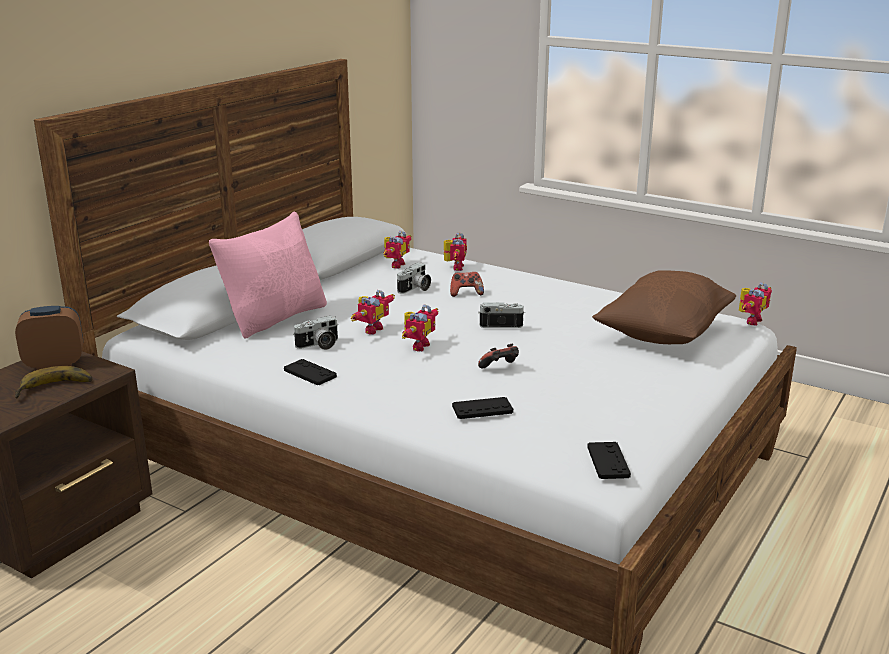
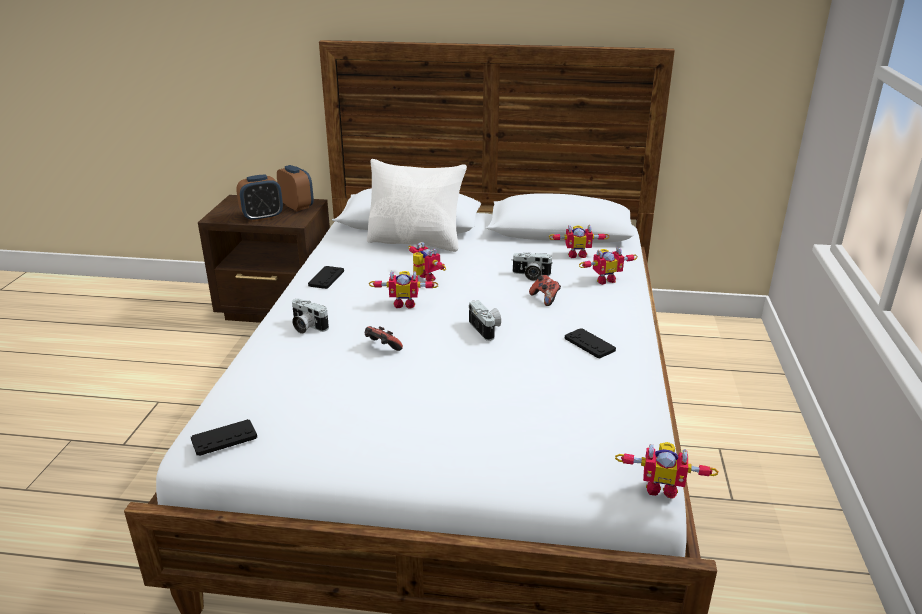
camera: 65 degrees right, 5 degrees up
banana [14,366,93,398] -> alarm clock [236,175,283,222]
pink pillow [209,211,327,339] -> white pillow [367,159,467,252]
camera [293,316,338,350] -> camera moved to [292,299,329,334]
toy robot [351,290,395,335] -> toy robot turned 135 degrees counterclockwise [408,242,446,281]
black game controller [452,397,513,419] -> black game controller moved to [565,328,616,358]
brown pillow [592,271,736,344] -> none

